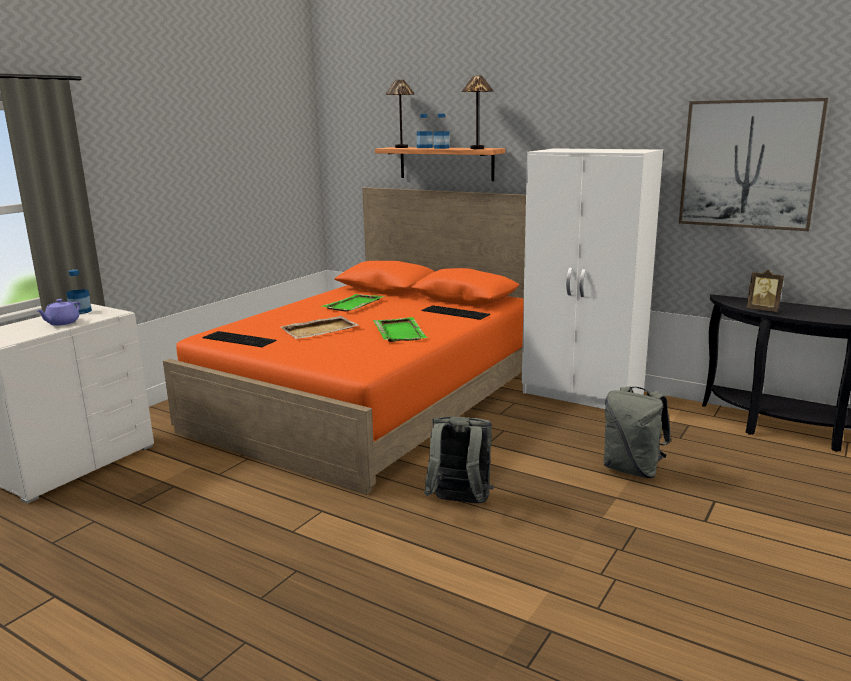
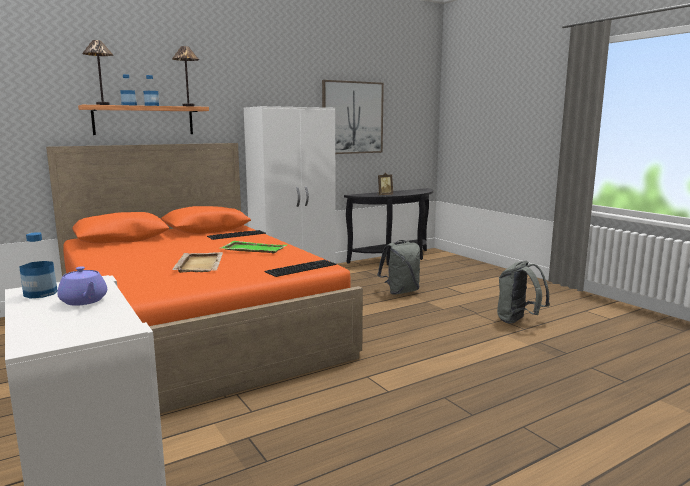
camera: 65 degrees left, 5 degrees down
keyboard [203,331,276,347] -> keyboard moved to [264,260,337,277]
green tray [320,294,385,311] -> none
grey backpack [424,417,493,504] -> grey backpack moved to [497,261,550,324]

